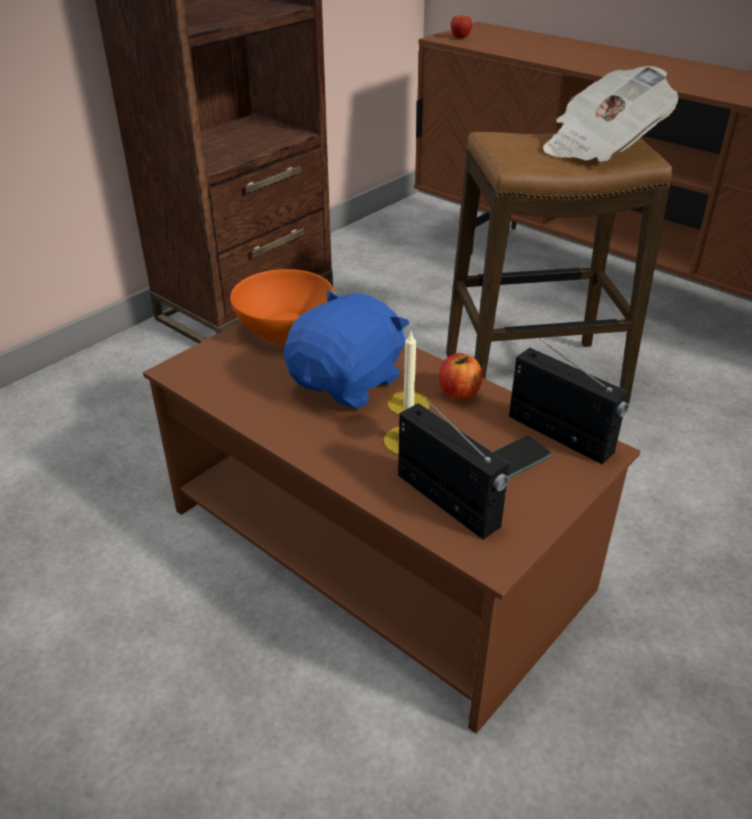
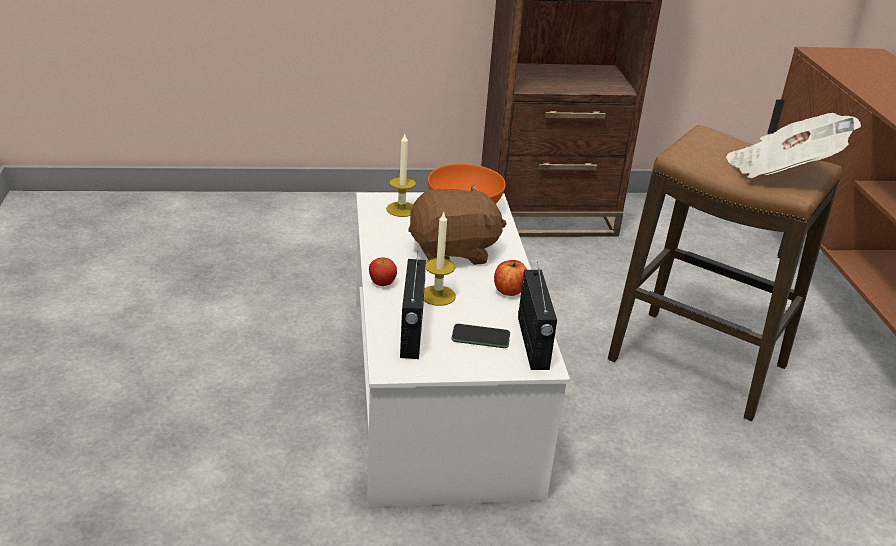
camera: 40 degrees right, 5 degrees down
brown coffee table [143,322,640,734] -> white coffee table [356,193,570,508]
blue plush toy [284,290,409,409] -> brown plush toy [408,185,507,265]
apple [451,15,472,38] -> apple moved to [369,258,397,286]
none -> candle [386,134,416,217]

